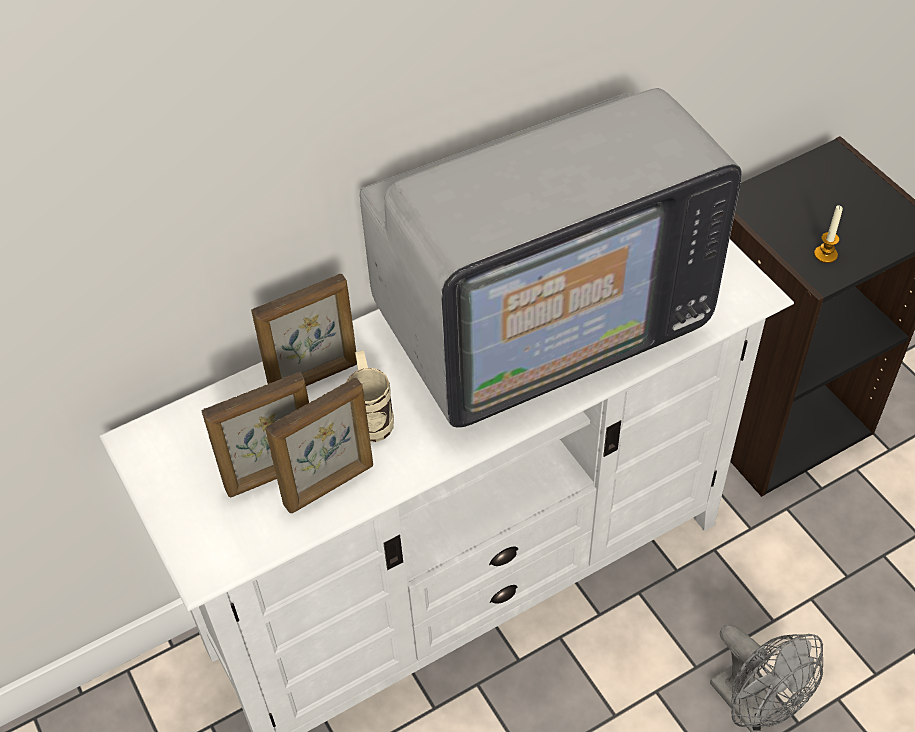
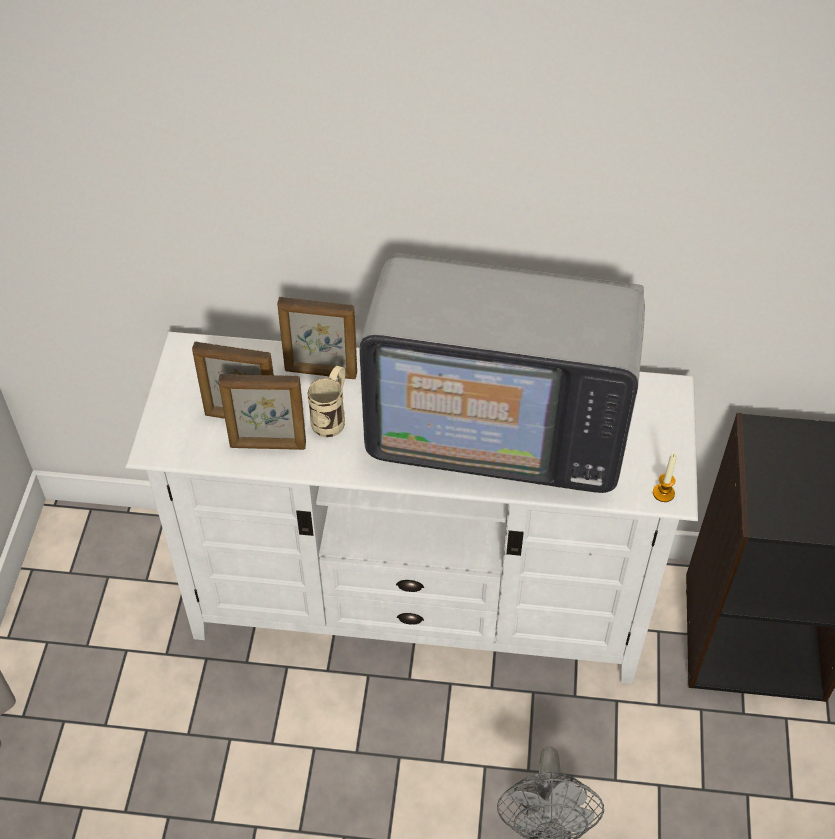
camera: 35 degrees right, 0 degrees up
candle [814,205,843,263] -> candle moved to [653,453,677,502]

